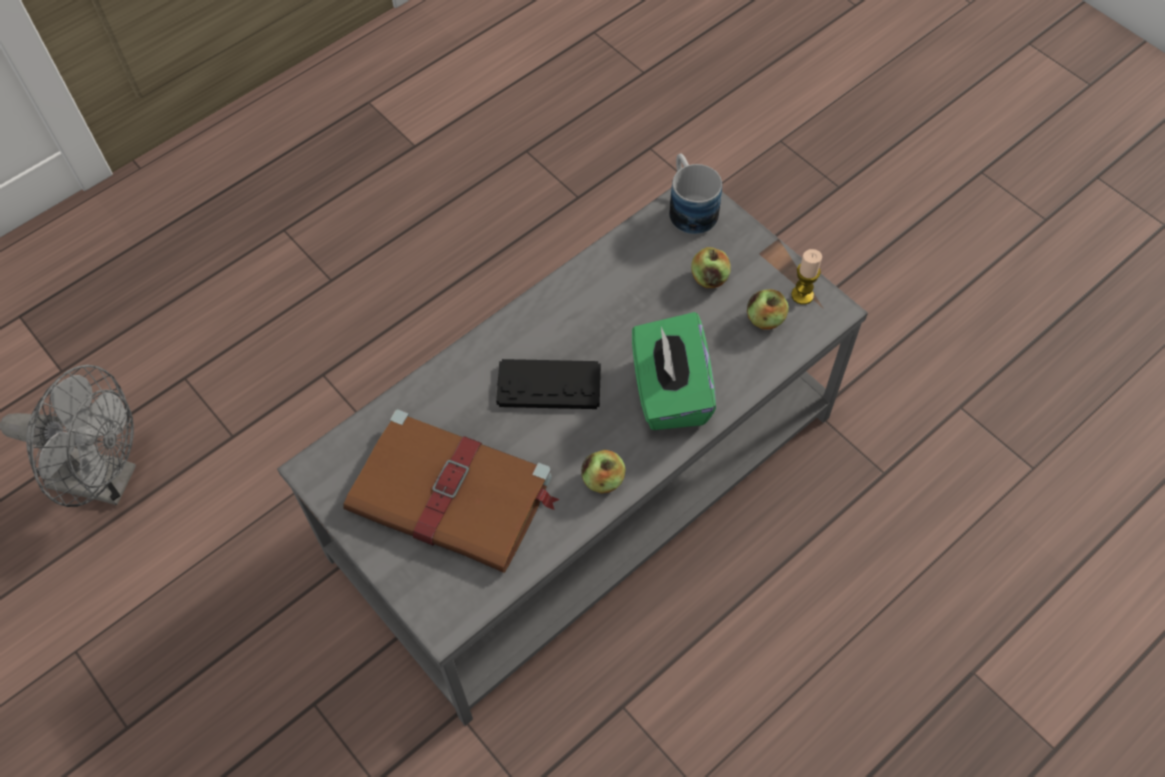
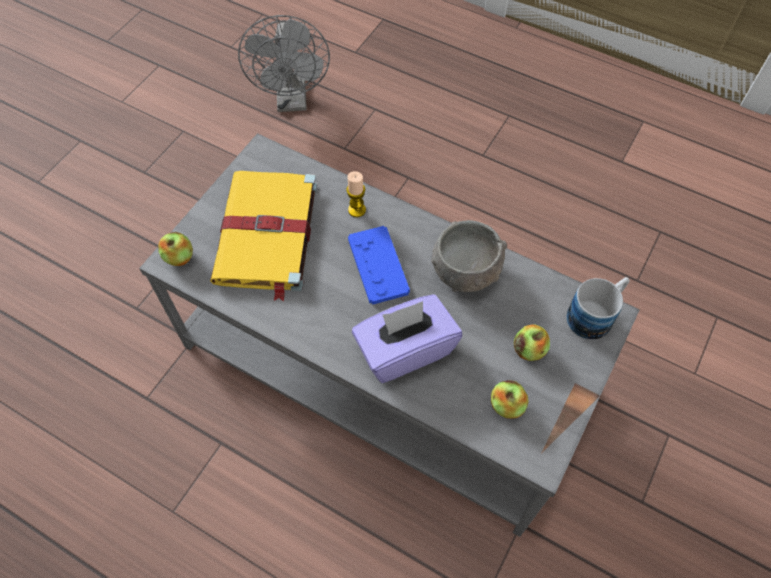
camera: 70 degrees right, 0 degrees up
brown book [343,409,560,573] -> yellow book [210,171,317,302]
black game controller [496,359,601,409] -> blue game controller [348,226,410,305]
apple [581,450,626,494] -> apple moved to [158,232,193,266]
green tissue box [632,312,716,430] -> purple tissue box [352,294,462,383]
candle [791,249,822,305] -> candle moved to [346,171,366,217]
none -> grey bowl [431,220,507,292]

